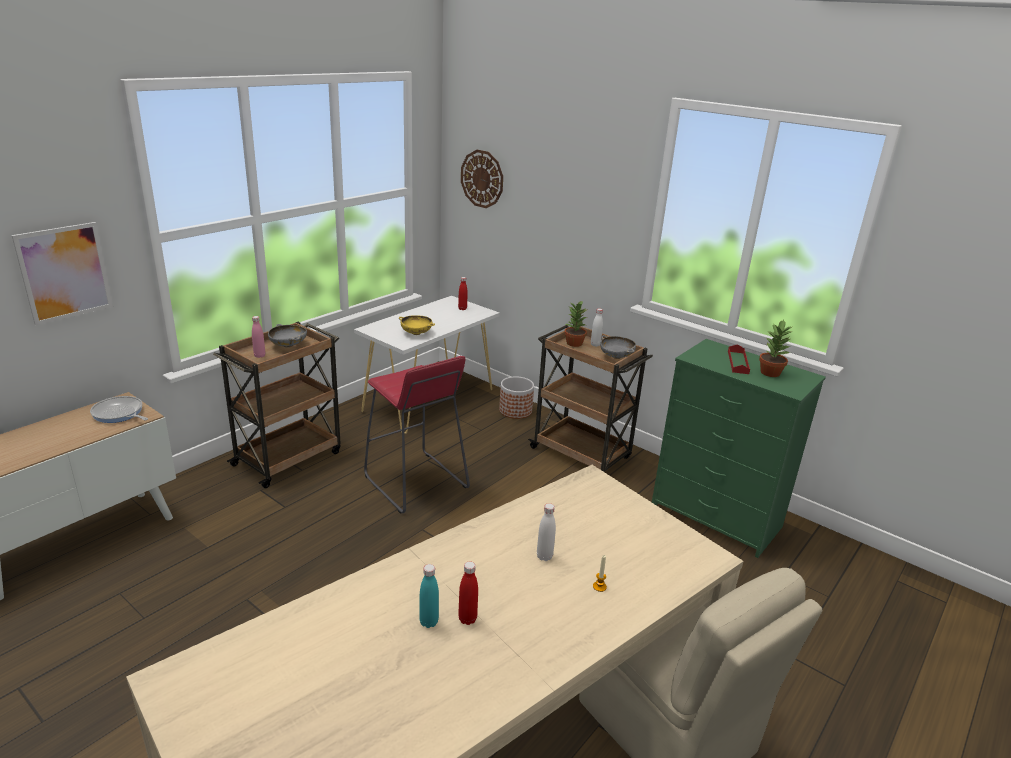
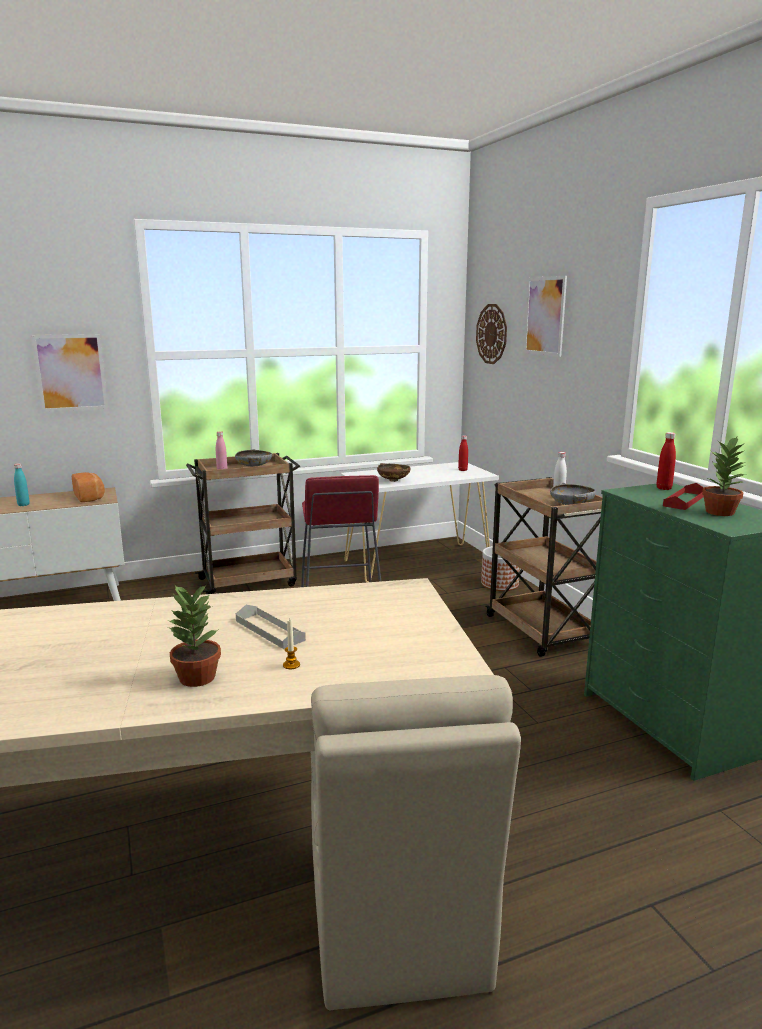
camera: 30 degrees right, 10 degrees down
frying pan [90,396,148,423] -> bread [72,472,105,502]
yellow bowl [399,315,435,335] -> brown bowl [377,463,410,482]
turquoise bottle [419,564,439,628] -> turquoise bottle moved to [14,463,30,506]
red bottle [458,561,478,625] -> red bottle moved to [656,432,676,490]
white bottle [537,503,556,561] -> grey tray [236,605,306,649]
potted plant [564,300,588,347] -> potted plant moved to [167,584,221,687]
none -> picture [524,276,567,357]

